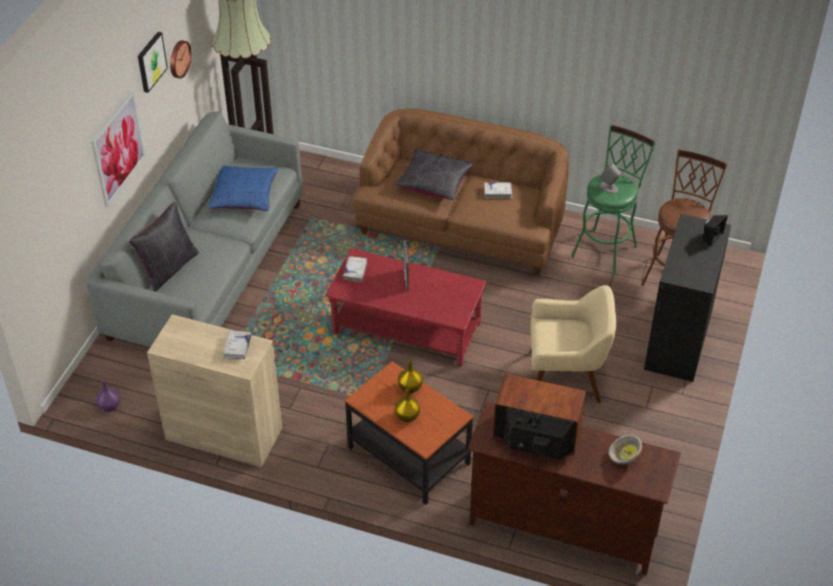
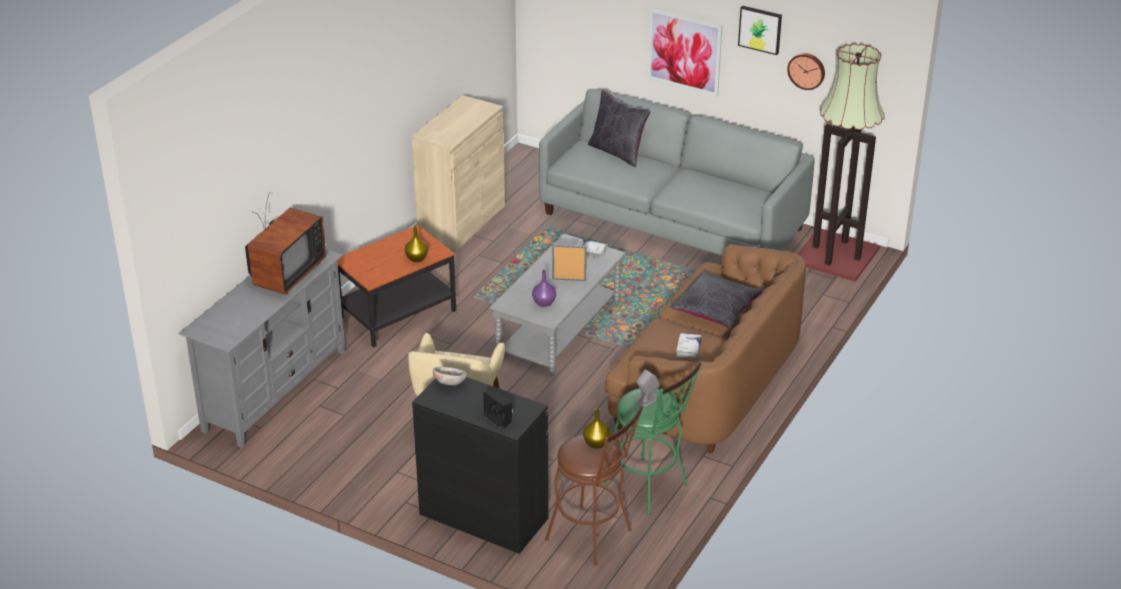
camera: 100 degrees right, 10 degrees down
purple vase [96,380,120,412] -> purple vase moved to [532,270,556,307]
blue pillow [208,166,278,211] -> none
white book [223,331,251,360] -> none
red coffee table [325,248,486,366] -> grey coffee table [489,234,626,376]
yellow vase [395,388,420,422] -> yellow vase moved to [583,408,611,449]
brown tv stand [467,402,681,575] -> grey tv stand [179,249,345,448]
bowl [609,435,642,465] -> bowl moved to [433,367,467,385]

